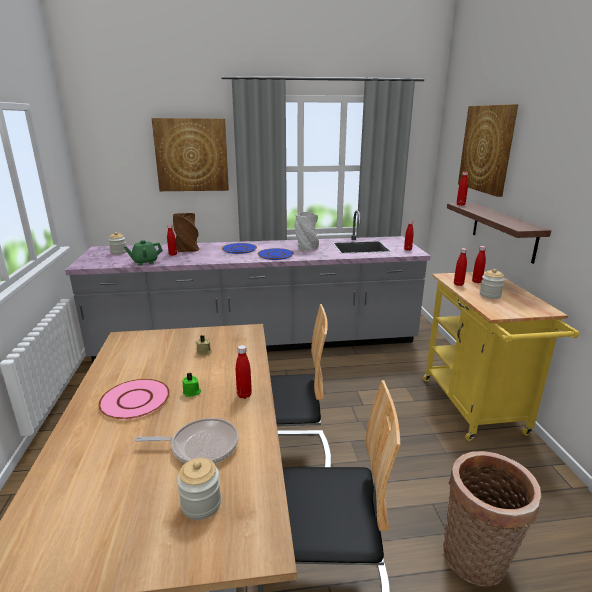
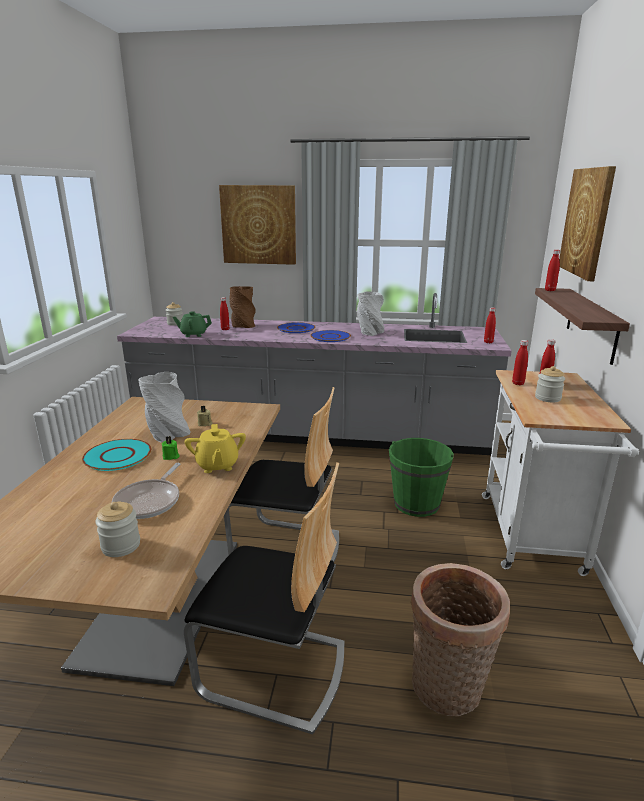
camera: 15 degrees right, 0 degrees up
pink plate [98,379,170,420] -> turquoise plate [82,439,151,471]
frying pan [135,418,238,464] -> frying pan turned 90 degrees clockwise [112,463,180,519]
red bottle [236,345,252,399] -> yellow teapot [185,424,246,473]
yellow cart [423,271,580,441] -> white cart [482,370,639,576]
none -> grey vase [139,372,191,442]
none -> green bucket [389,438,454,517]

